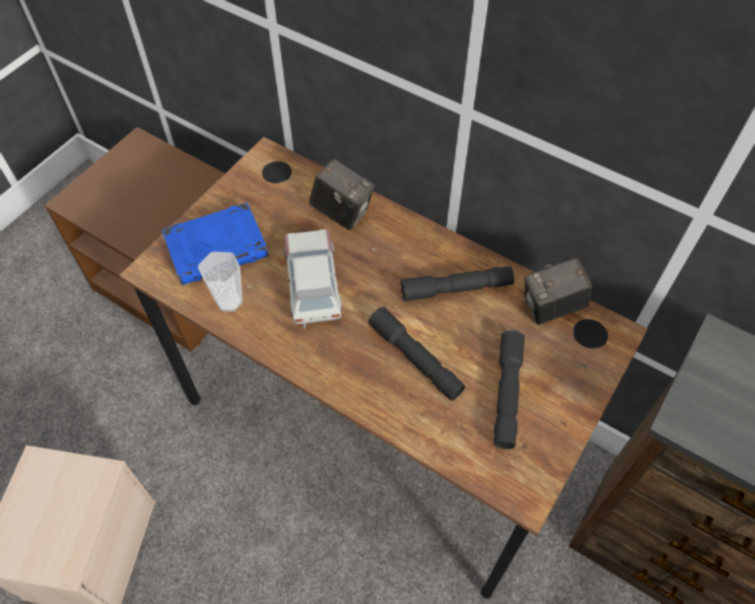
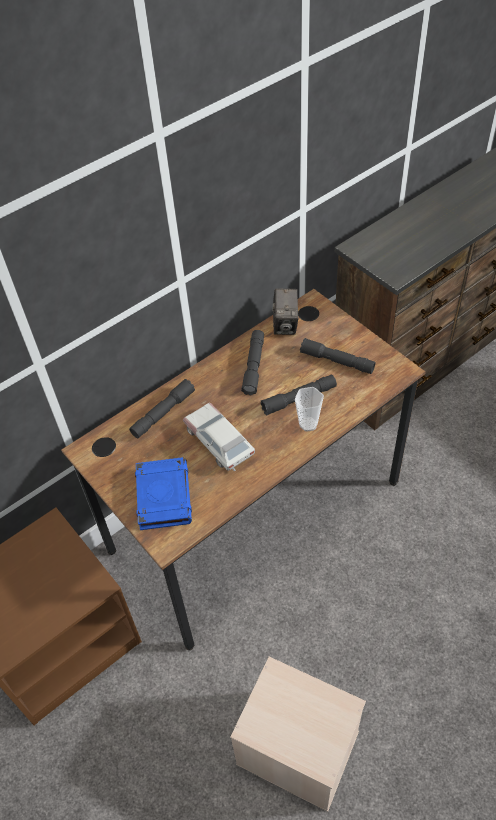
camera: 70 degrees left, 5 degrees down
cup [198,252,242,312] -> cup moved to [295,387,324,432]
toy car [284,229,342,329] -> toy car turned 45 degrees clockwise [183,403,255,472]
camera [309,159,375,230] -> grey flashlight [129,379,195,438]

